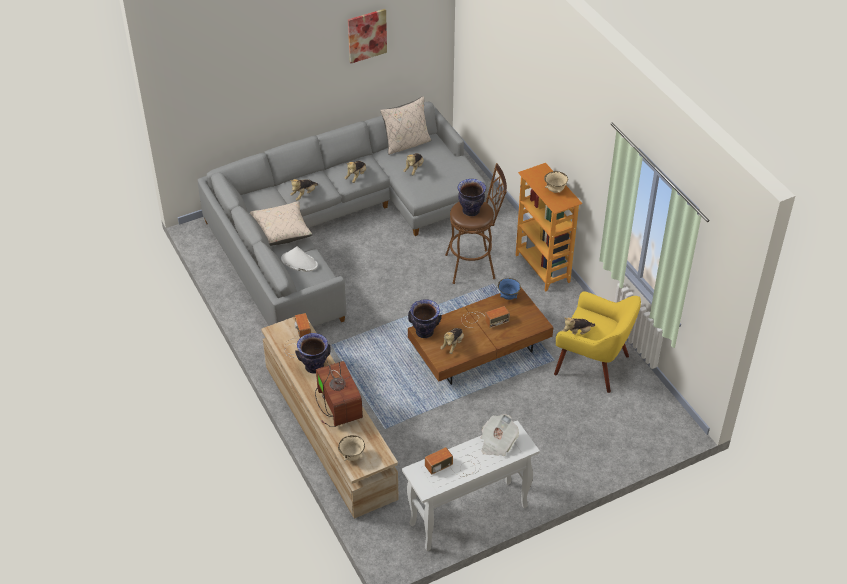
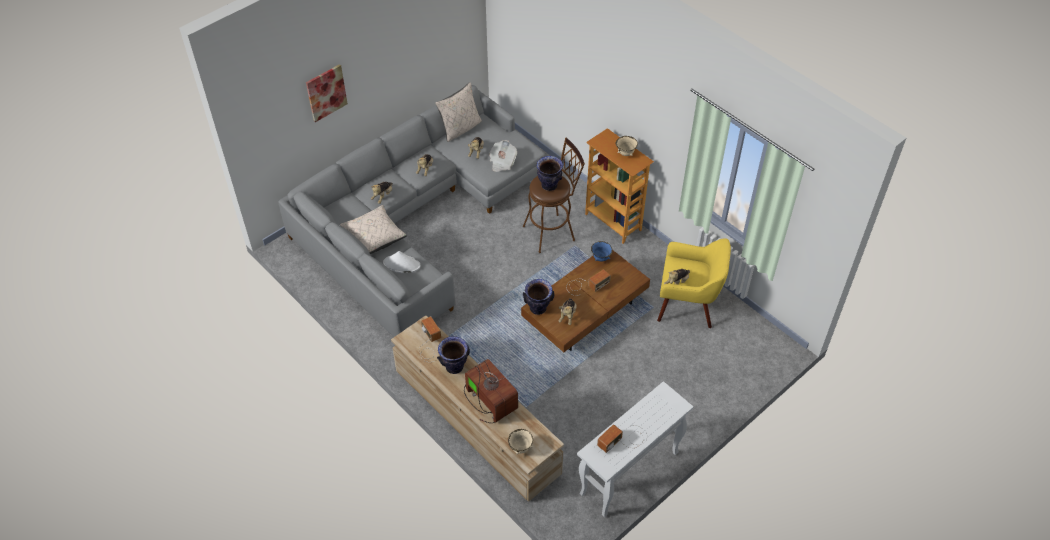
camera: 15 degrees left, 5 degrees up
picture [348,9,387,63] -> picture moved to [306,64,348,122]
newspaper [481,414,519,456] -> newspaper moved to [489,140,517,172]

